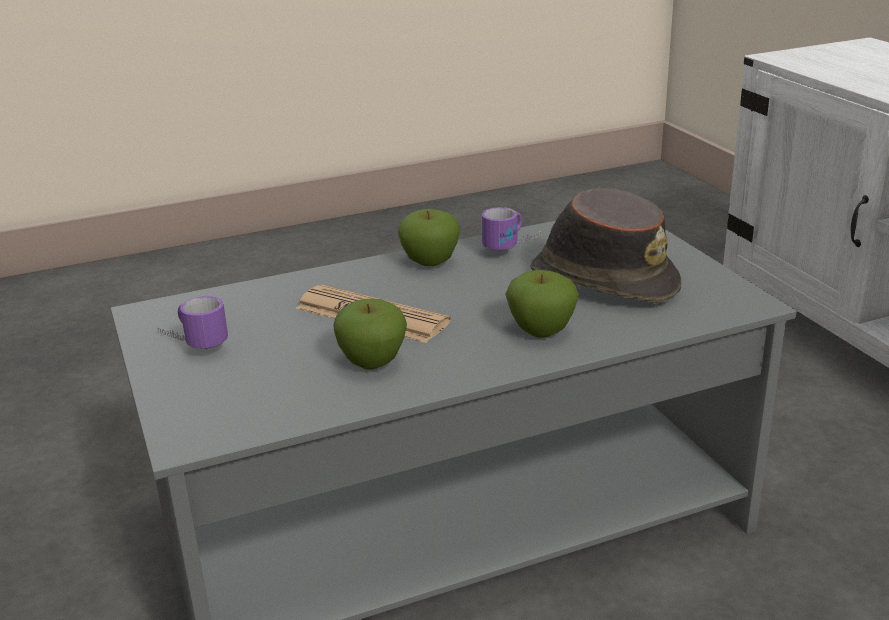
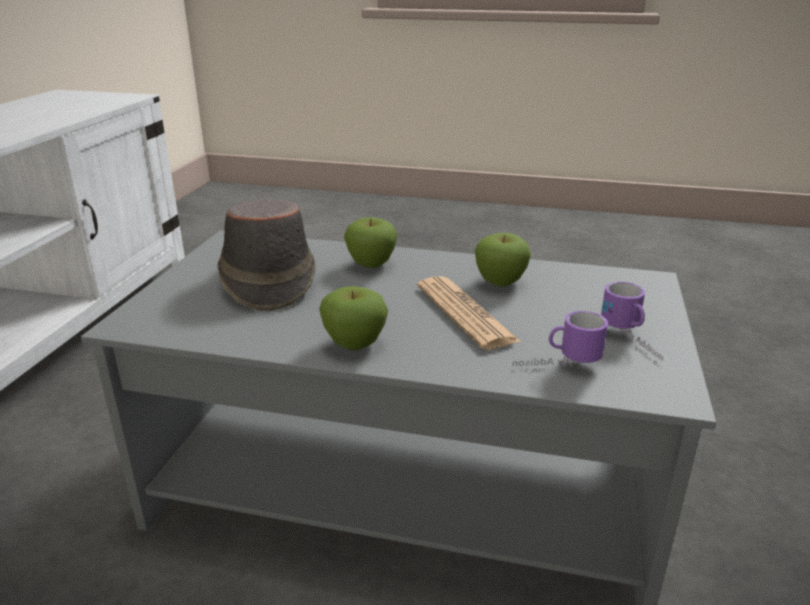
camera: 145 degrees left, 0 degrees up
mug [482,207,542,252] -> mug moved to [512,311,608,366]

